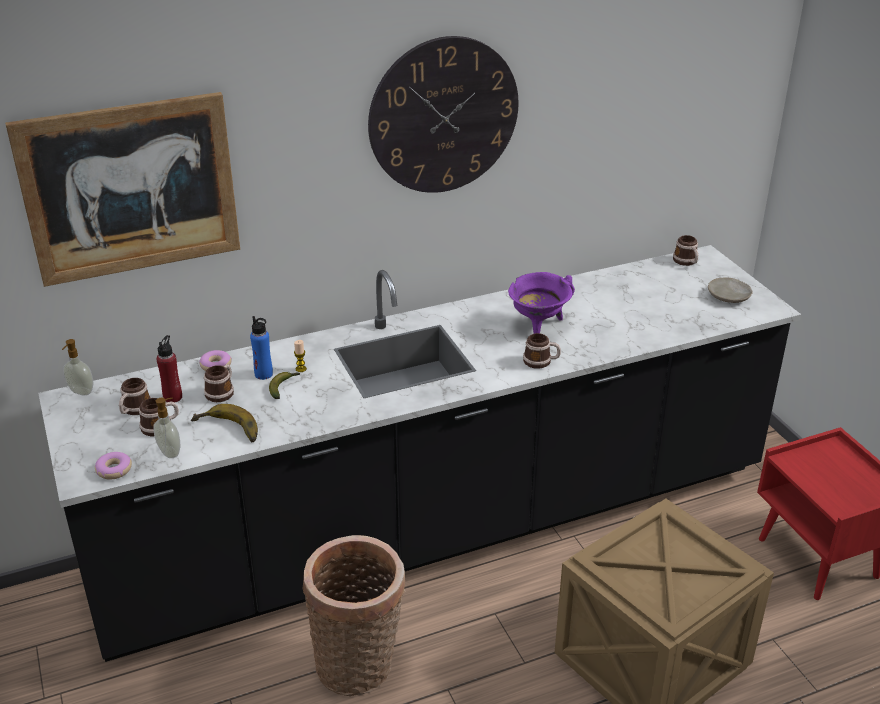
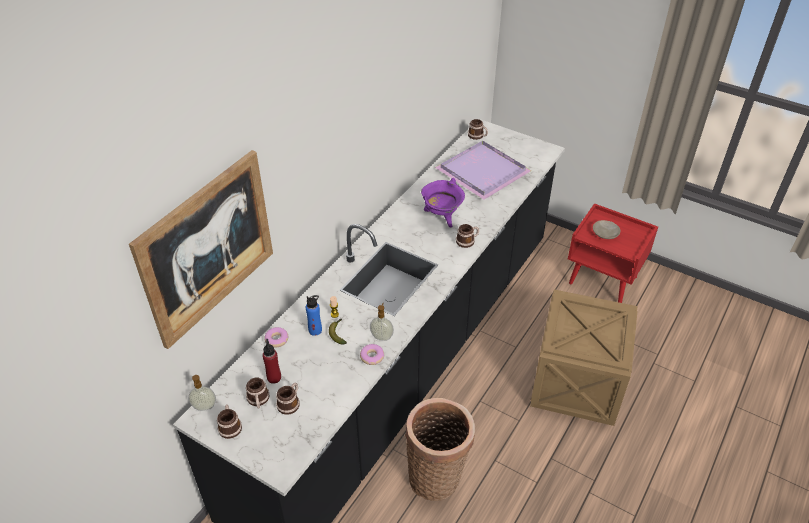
camera: 35 degrees left, 10 degrees up
donut [95,452,132,480] -> donut moved to [360,344,384,365]
soap dispenser [153,398,181,458] -> soap dispenser moved to [370,303,394,341]
banana [191,404,258,442] -> none
mug [204,364,234,402] -> mug moved to [217,404,242,439]
wall clock [368,36,519,193] -> none
beige plate [708,278,753,303] -> beige plate moved to [593,220,620,239]
none -> purple tray [435,141,531,200]

